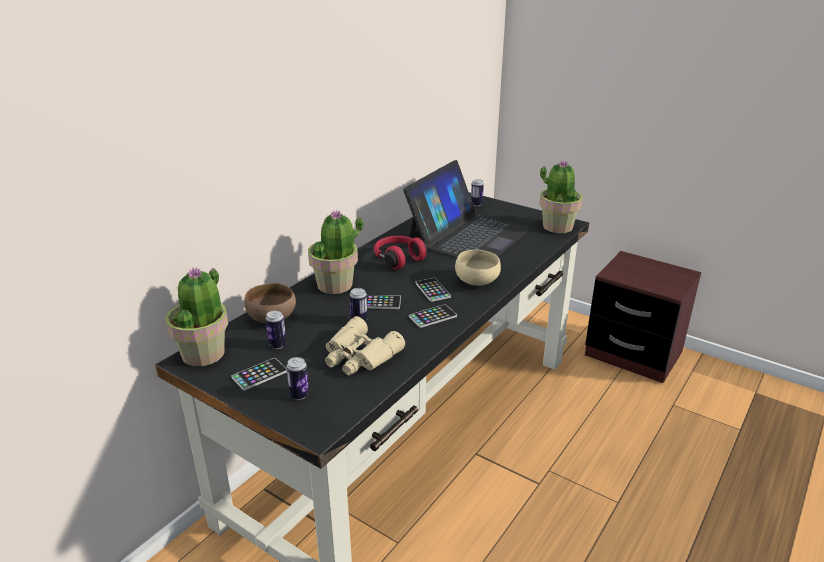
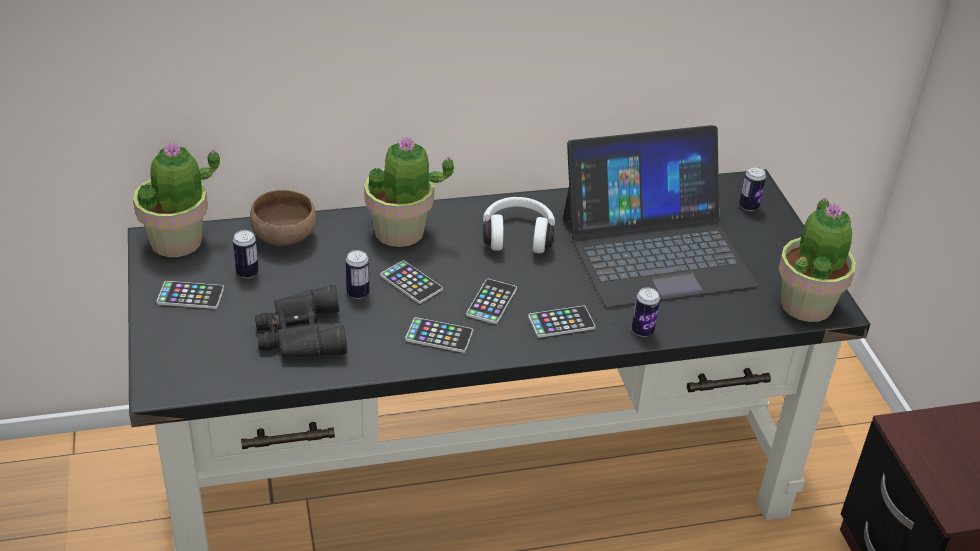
camera: 40 degrees right, 10 degrees up
can [286,357,309,400] -> can moved to [632,287,660,337]
beige binoculars [325,316,405,376] -> black binoculars [255,285,347,358]
red headphones [374,236,428,269] -> white headphones [483,197,555,253]
beige bowl [455,250,501,286] -> phone [528,306,595,338]

